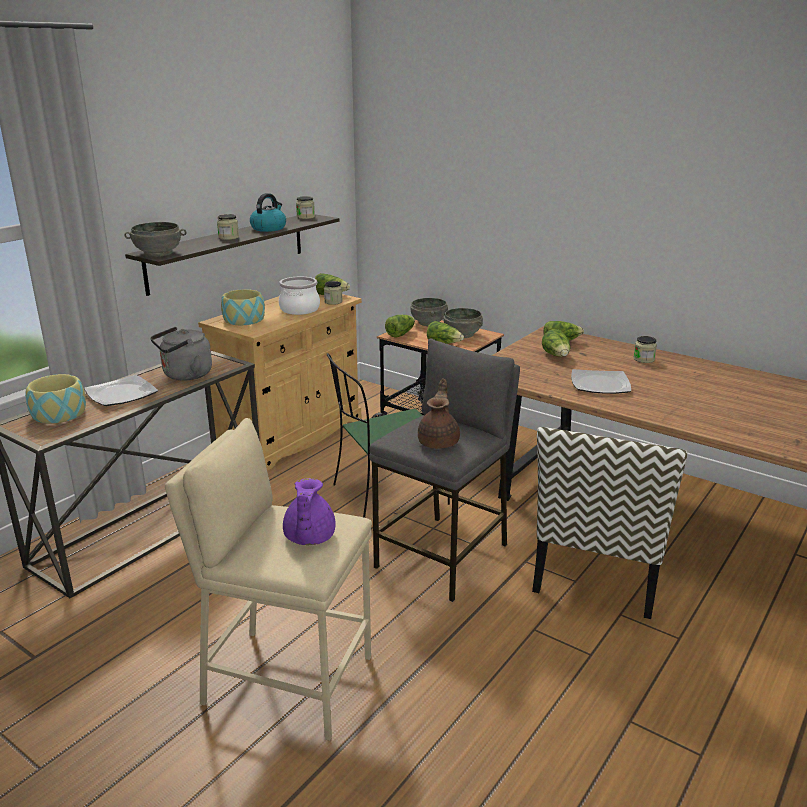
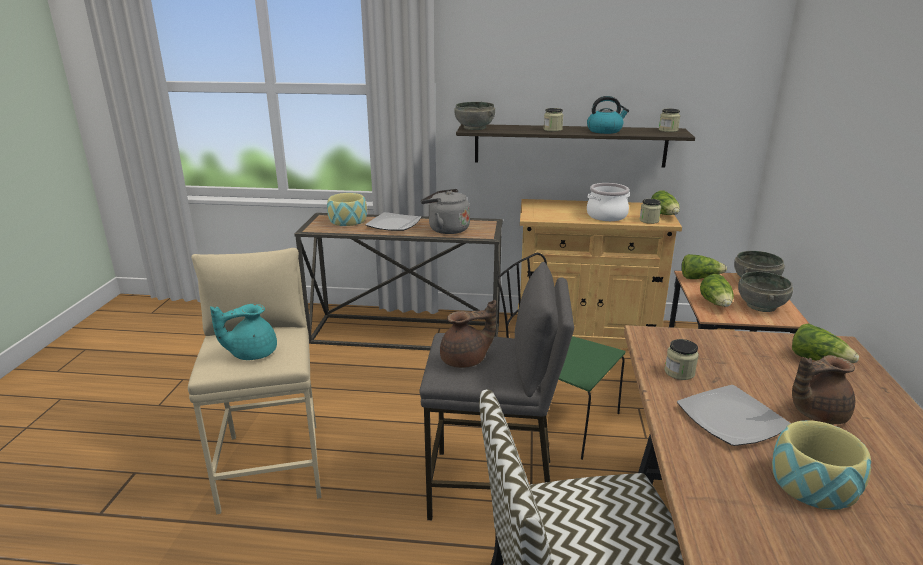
camera: 60 degrees right, 0 degrees up
bowl [221,289,265,325] -> bowl moved to [772,420,871,510]
purple teapot [283,478,336,545] -> turquoise teapot [210,304,277,360]
lettuce [542,329,571,357] -> none
jar [634,336,657,363] -> jar moved to [665,339,699,380]
none -> brown teapot [792,355,855,424]

